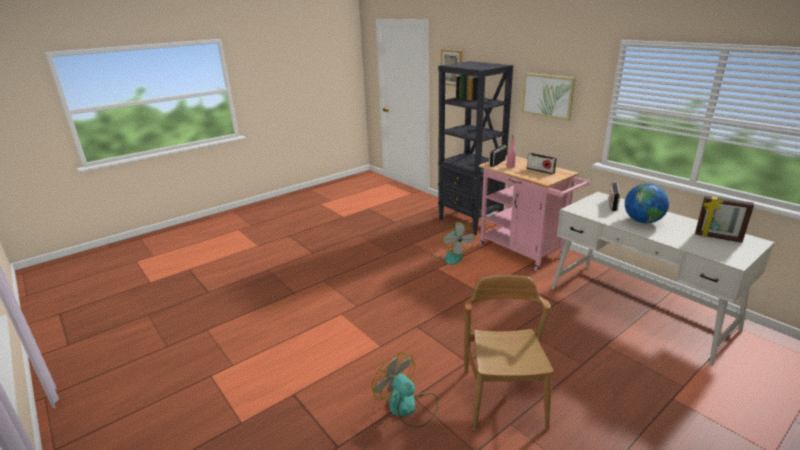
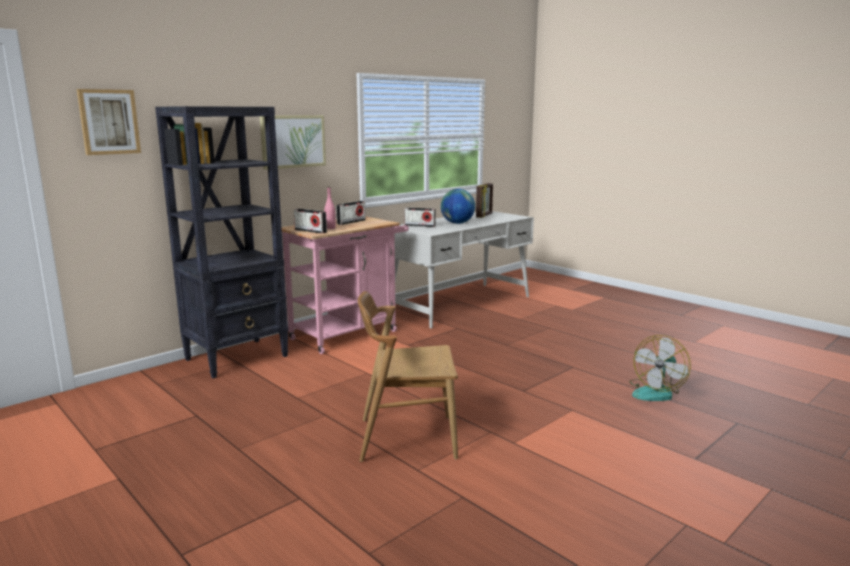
camera: 95 degrees left, 10 degrees down
fan [431,221,475,265] -> none
brown chair [464,275,553,431] -> brown chair moved to [358,291,458,462]

